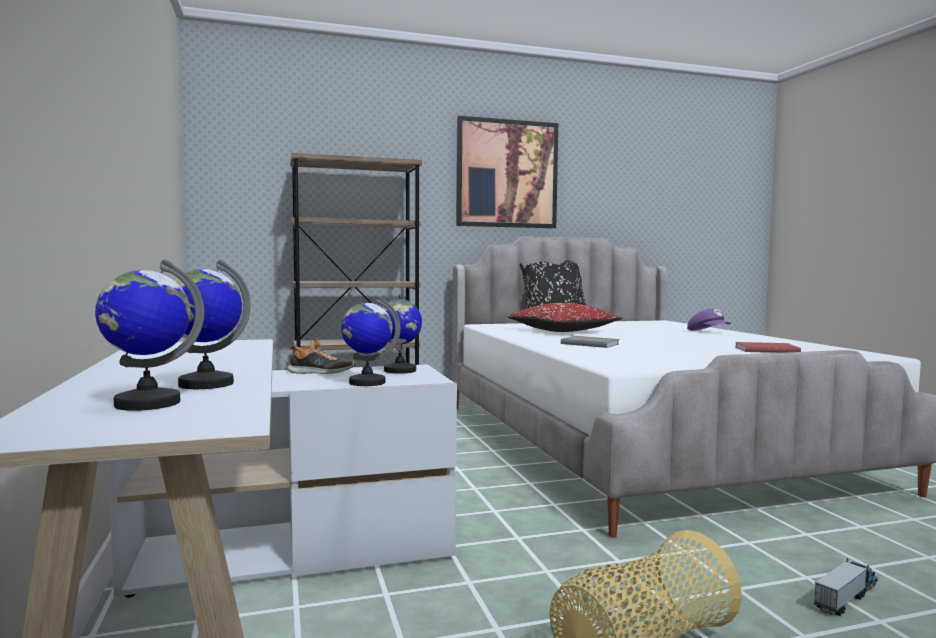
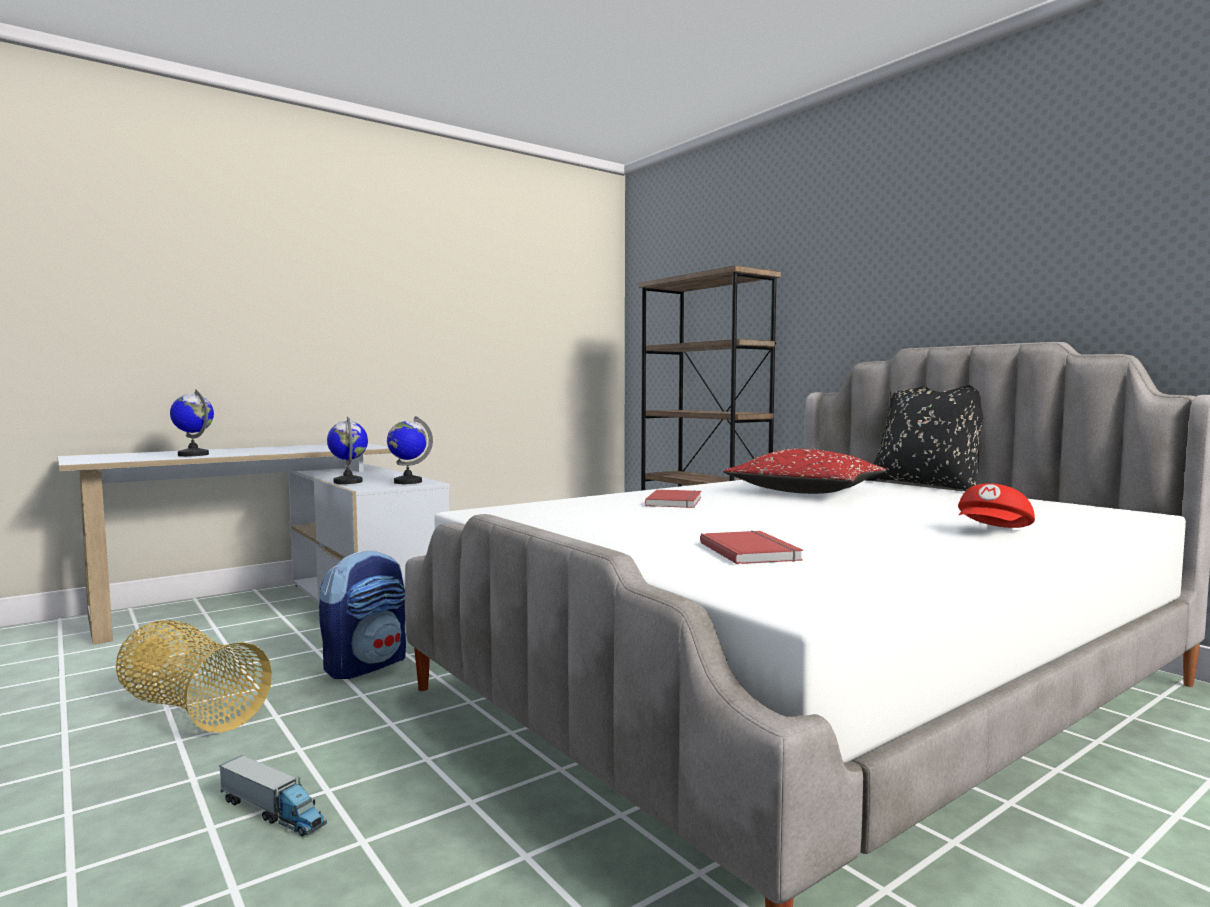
camera: 70 degrees right, 0 degrees up
globe [95,259,204,411] -> none
shoe [287,338,355,374] -> none
picture [456,116,558,228] -> none
grey book [561,336,619,348] -> red book [645,489,701,508]
purple cap [687,309,731,331] -> red cap [958,483,1035,528]
none -> backpack [319,549,406,679]

